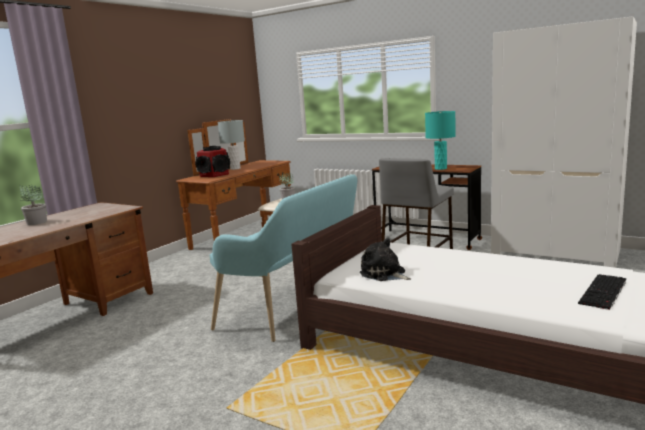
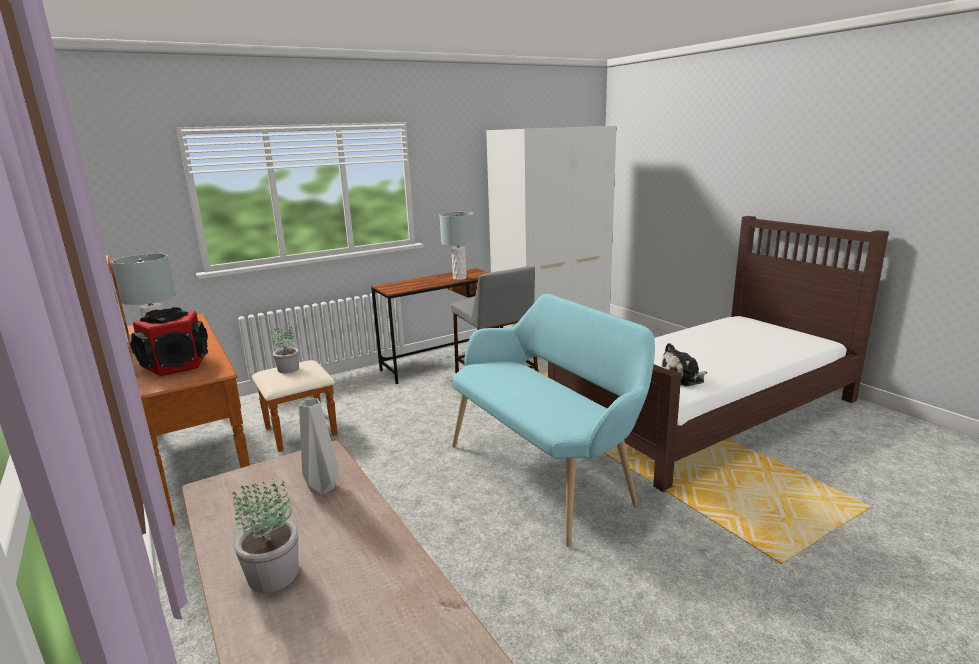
camera: 65 degrees left, 5 degrees up
turquoise table lamp [425,111,456,170] -> grey table lamp [440,212,475,280]
keyboard [578,274,626,310] -> none
none -> grey vase [299,398,339,495]

